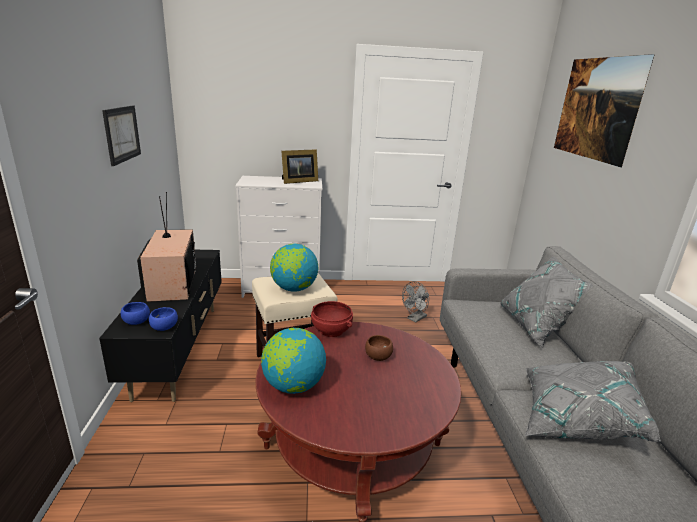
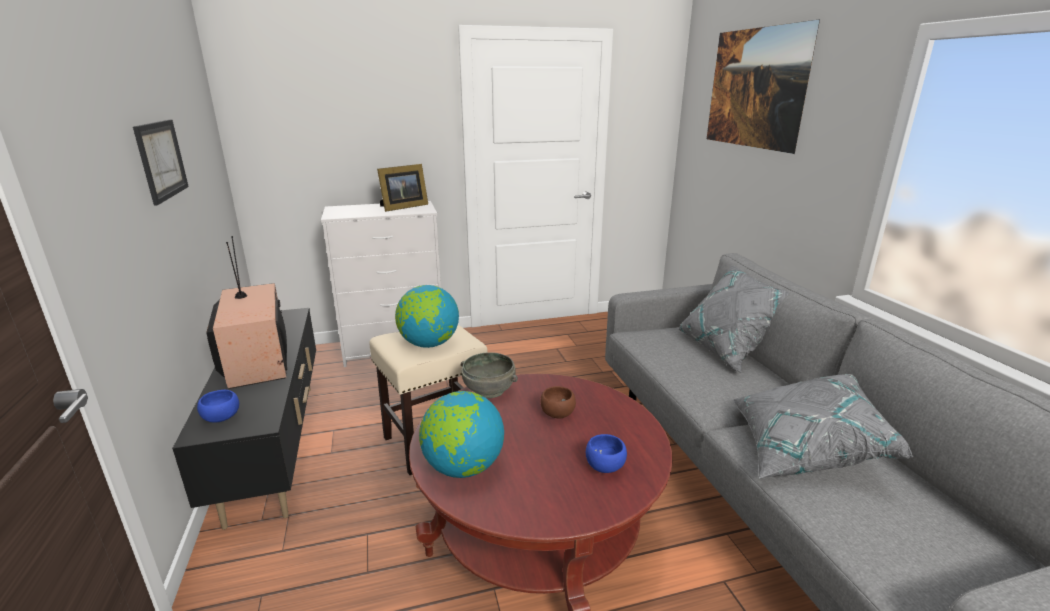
camera: 10 degrees left, 0 degrees up
blue bowl [149,307,178,331] -> blue bowl moved to [586,434,627,473]
red bowl [311,301,353,337] -> grey bowl [461,352,518,398]
grey fan [402,281,429,323] -> none

